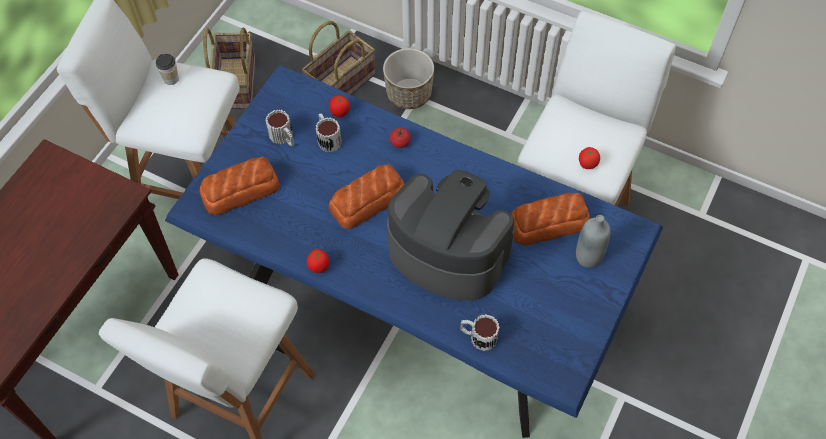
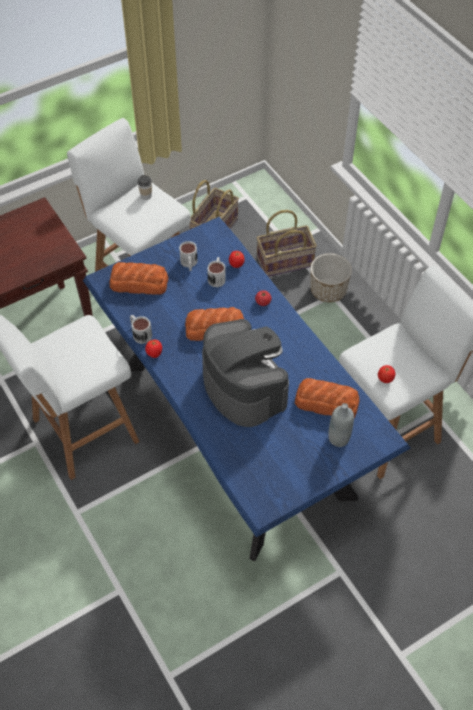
camera: 30 degrees right, 5 degrees down
mug [460,314,500,351] -> mug moved to [130,315,152,344]

